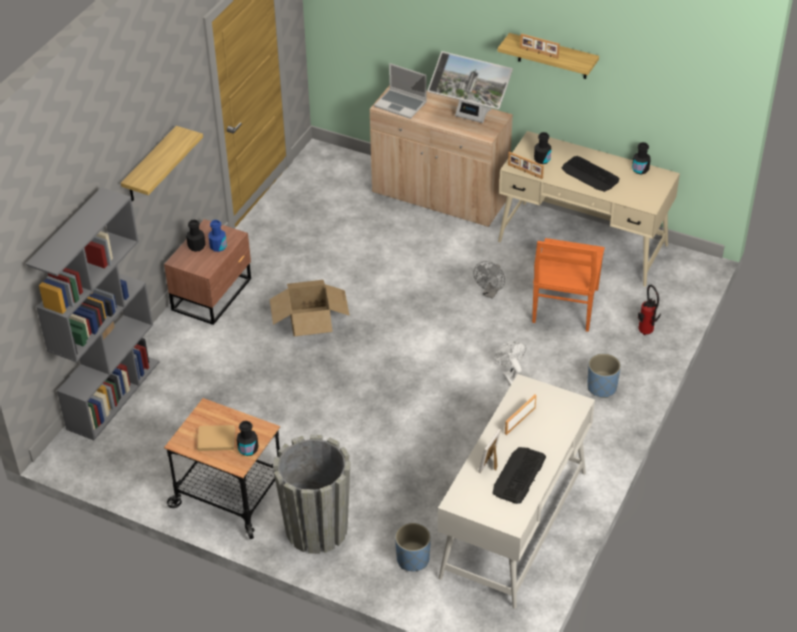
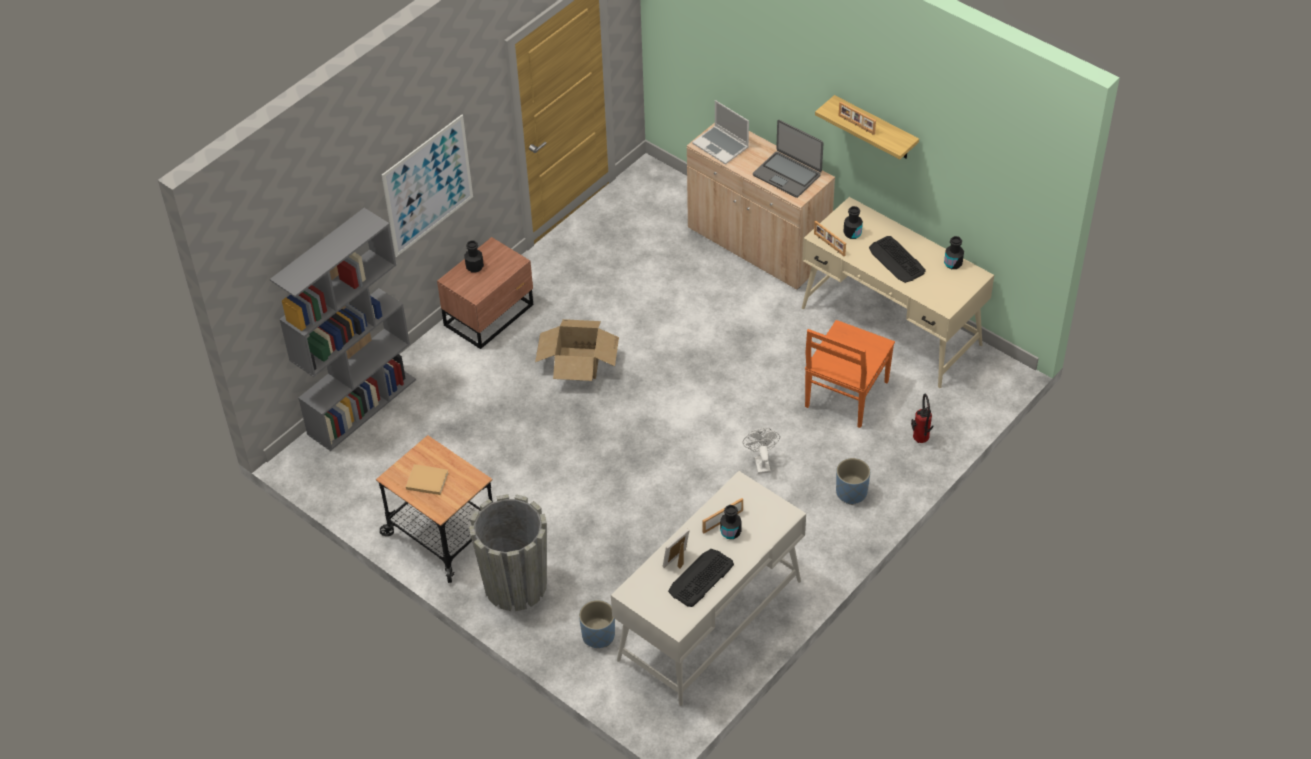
camera: 15 degrees right, 5 degrees up
shelf [121,126,203,202] -> picture [382,115,473,257]
blue bottle [208,220,227,252] -> none
black bottle [237,421,258,456] -> black bottle moved to [720,505,742,539]
monitor [427,51,513,123] -> laptop [753,120,823,198]
grey fan [474,261,505,299] -> none

